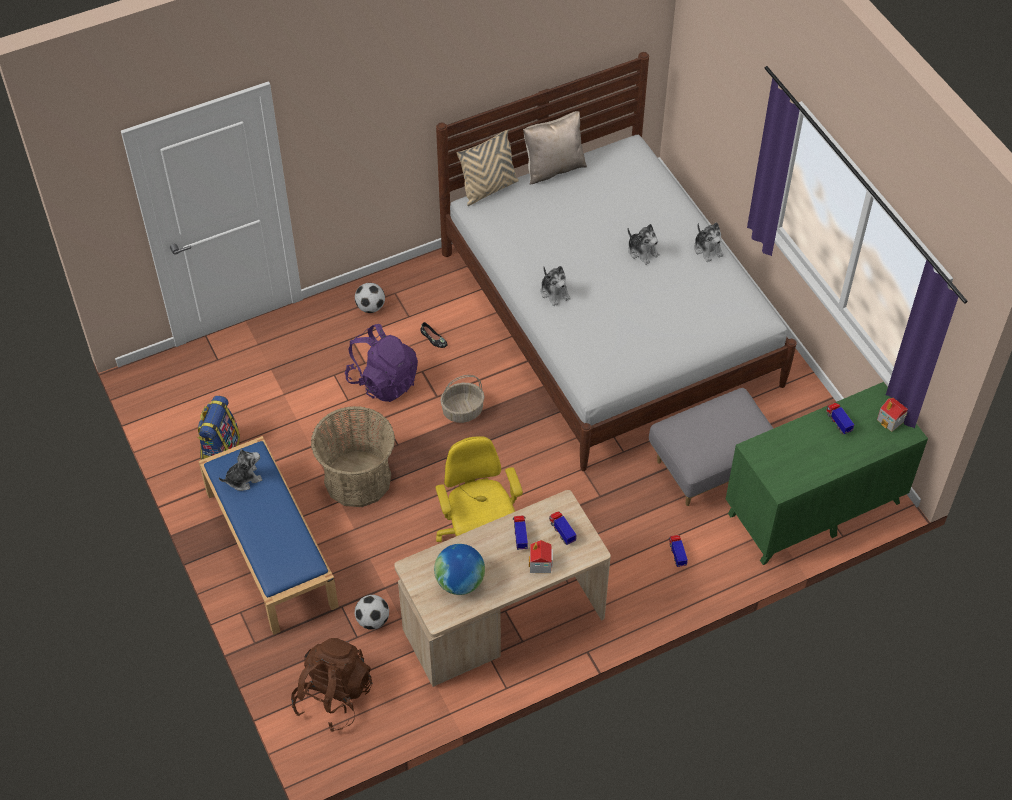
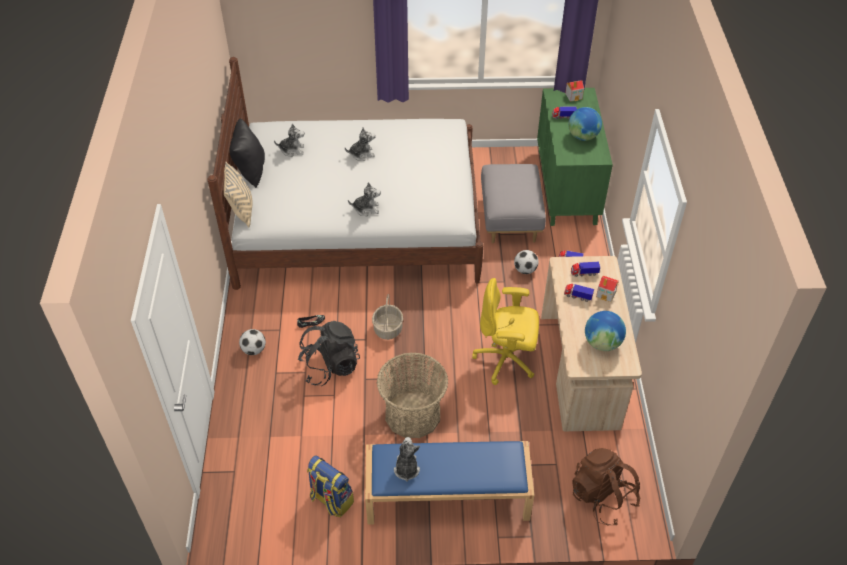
camera: 65 degrees left, 5 degrees down
purple backpack [345,324,418,402] -> black backpack [298,321,360,386]
football [355,595,389,630] -> football moved to [514,250,538,274]
beige pillow [523,111,587,185] -> black pillow [229,119,265,188]
plush toy [694,222,724,262] -> plush toy moved to [274,123,304,157]
none -> globe [568,107,602,141]

